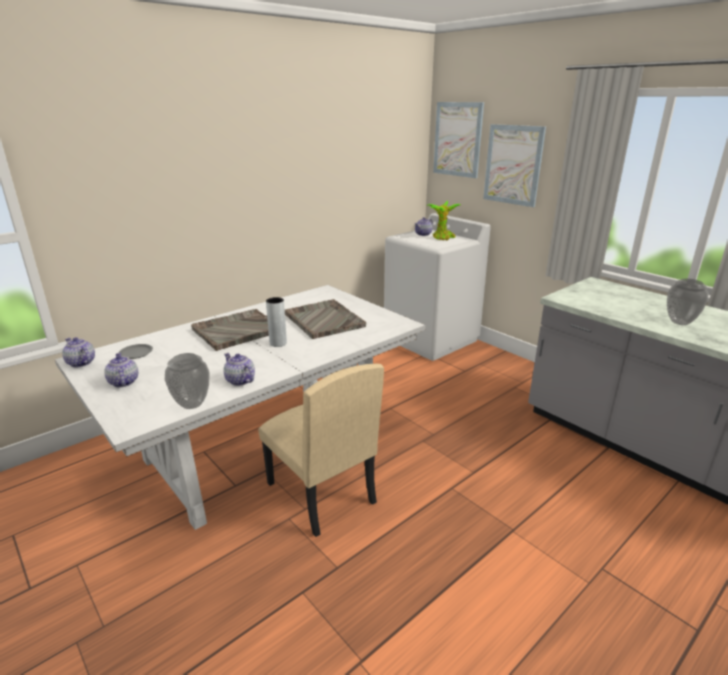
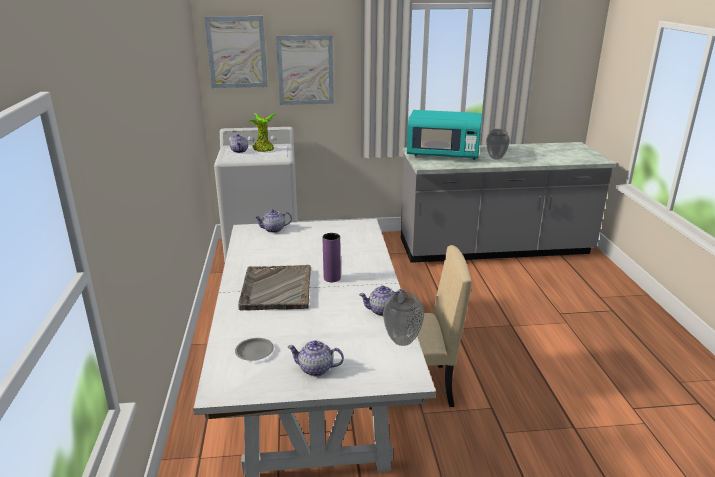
camera: 55 degrees left, 0 degrees up
teapot [62,337,95,368] -> teapot moved to [254,209,292,233]
grey vase [266,297,287,347] -> purple vase [322,233,341,282]
grey tray [285,299,366,339] -> none
none -> turquoise microwave [407,110,482,160]

